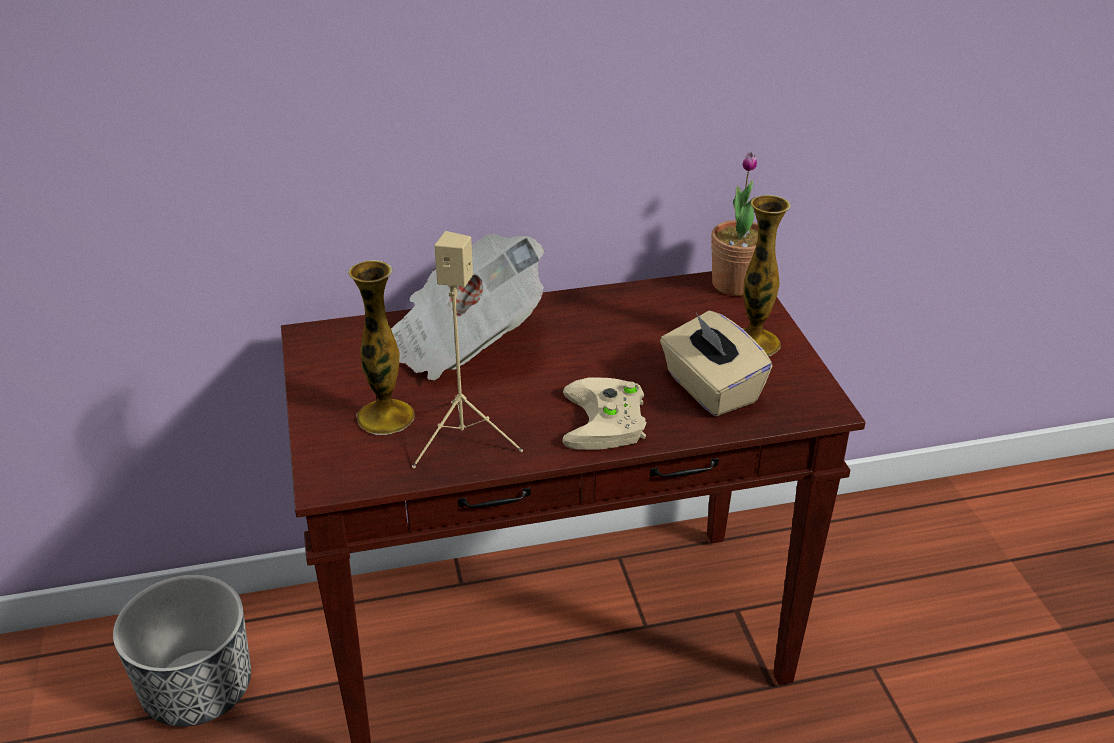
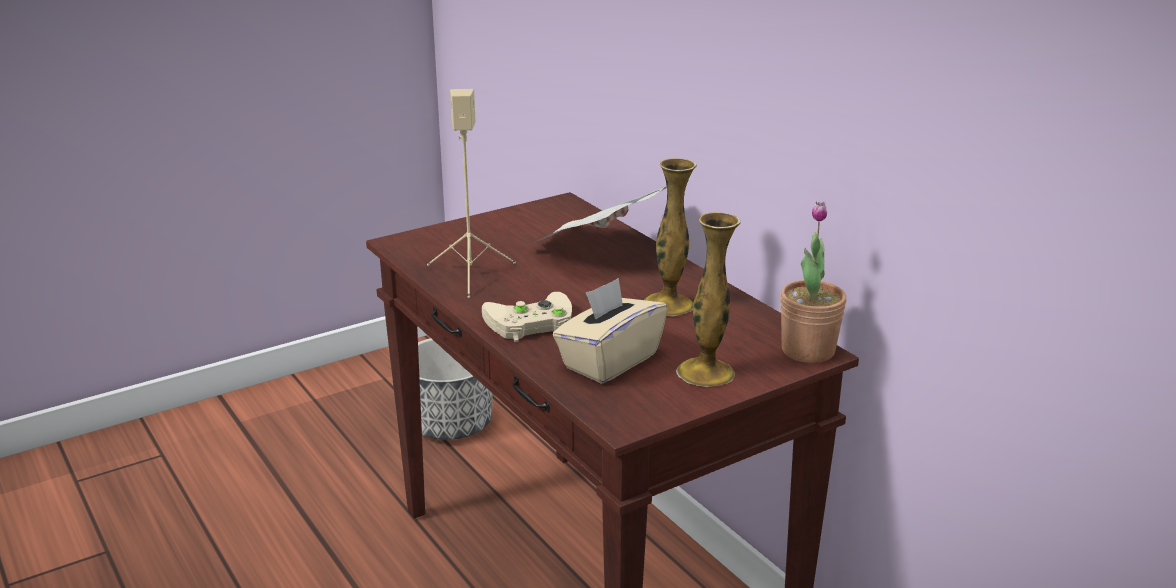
camera: 70 degrees right, 10 degrees down
vase [349,260,414,435] -> vase moved to [644,158,697,316]

